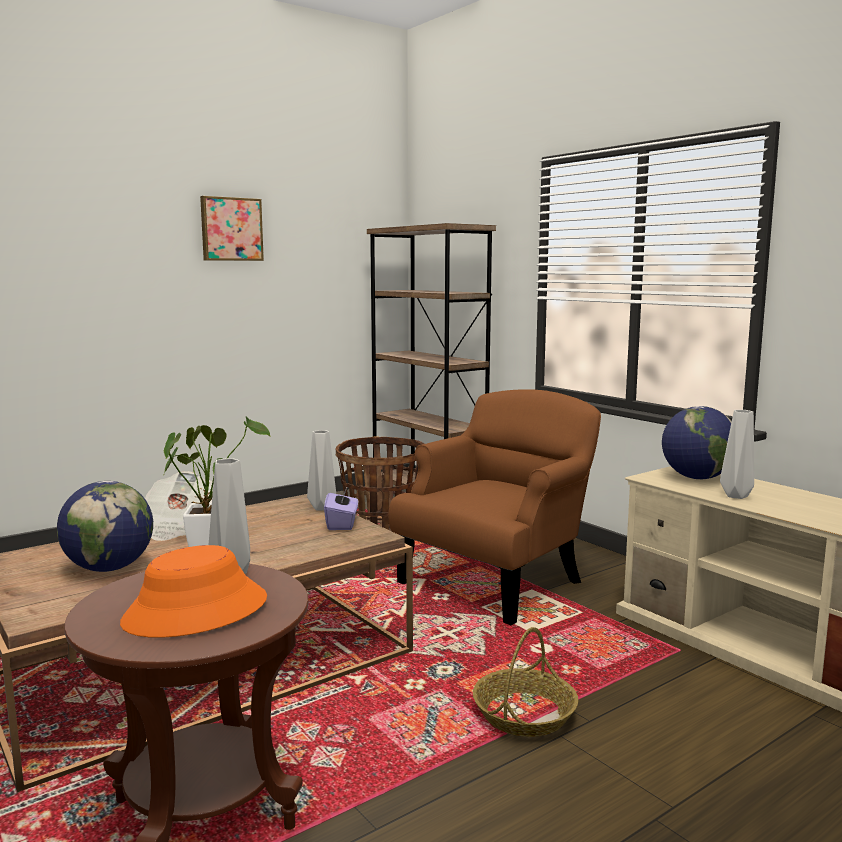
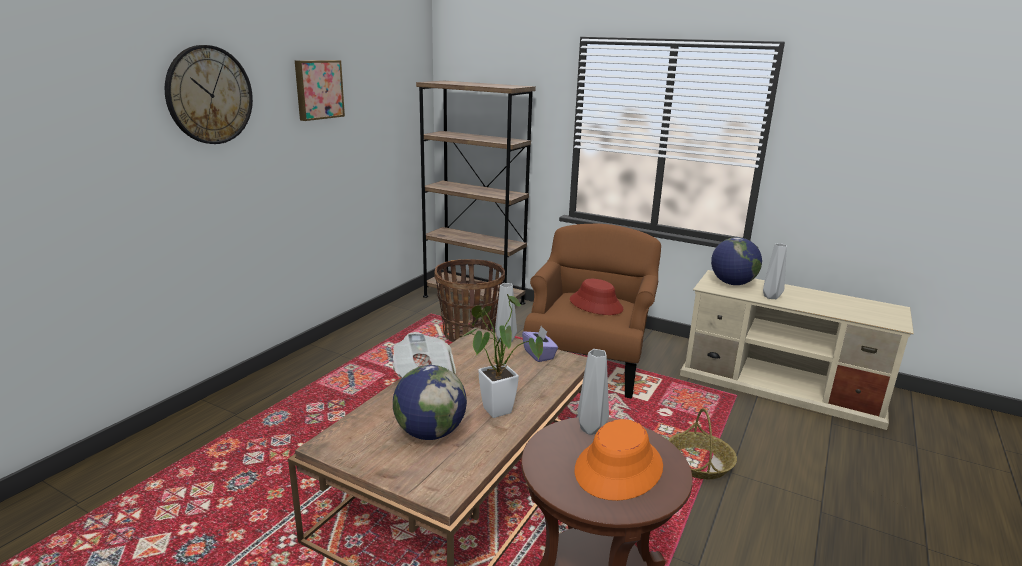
camera: 25 degrees left, 10 degrees up
none -> wall clock [165,45,253,144]
none -> red hat [570,279,624,315]

